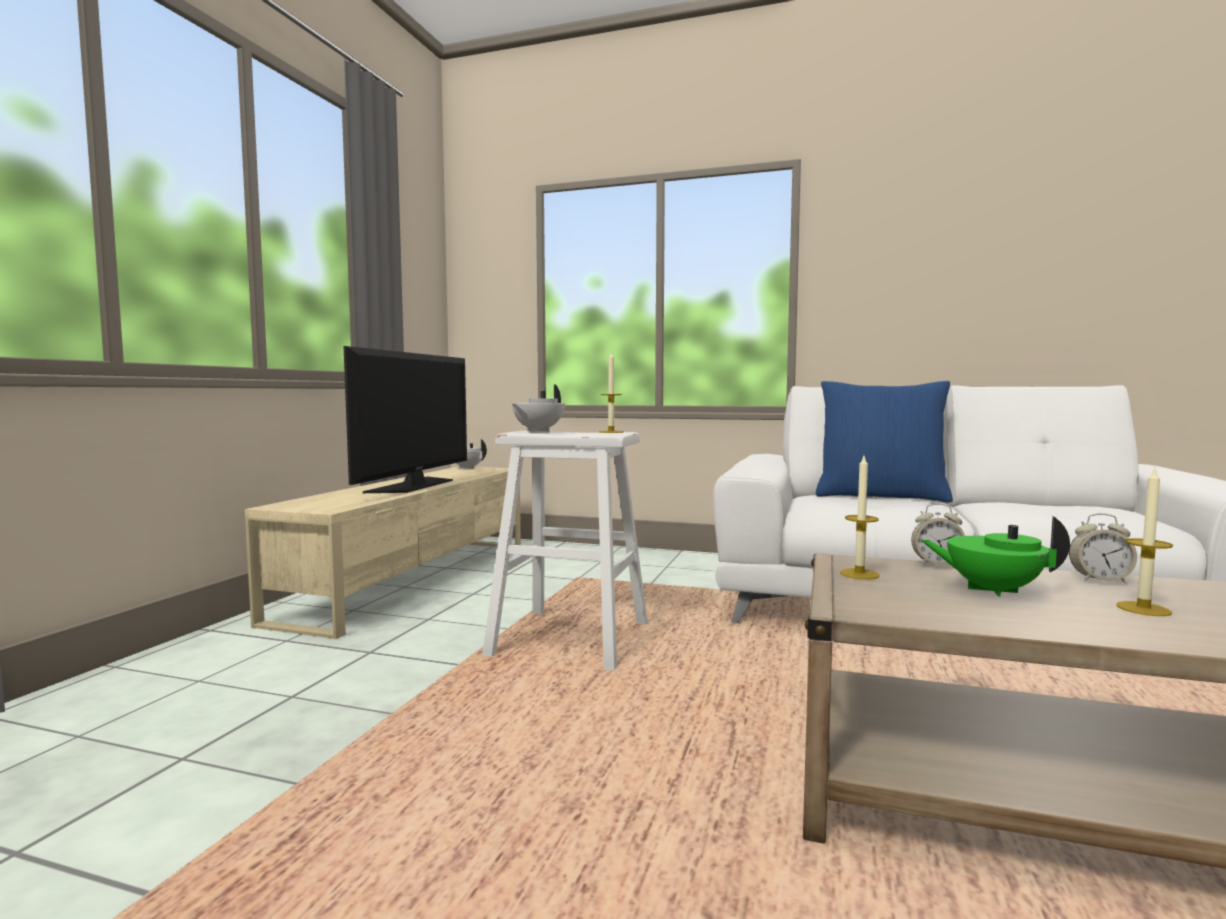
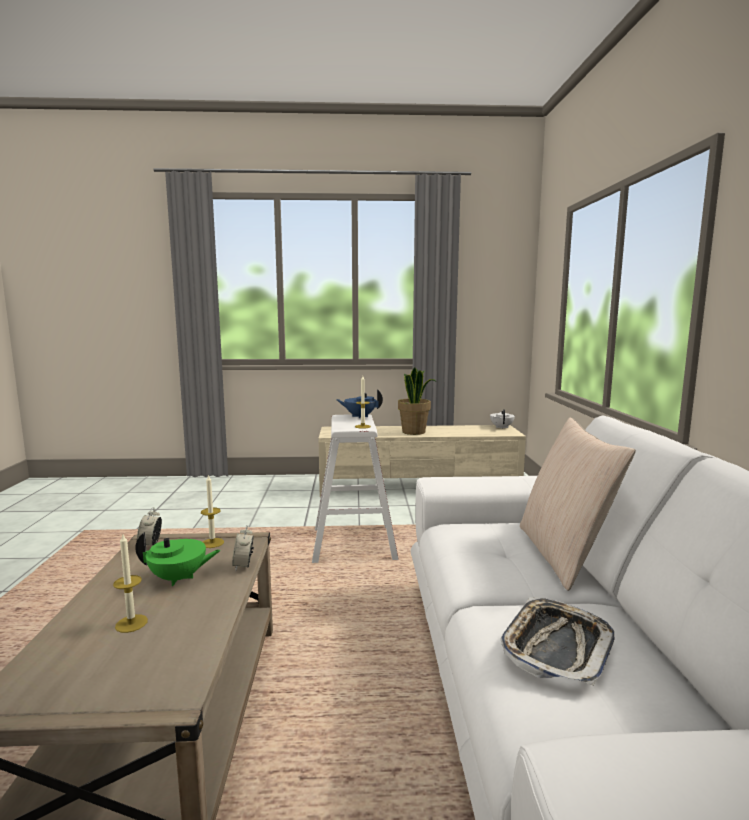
camera: 70 degrees right, 5 degrees up
television [343,346,467,493] -> potted plant [398,367,436,435]
white teapot [512,384,565,432] -> blue teapot [336,389,383,418]
blue pillow [816,381,953,503] -> beige pillow [520,417,636,591]
green teapot [921,516,1070,597] -> green teapot turned 90 degrees clockwise [135,532,221,586]
alarm clock [1069,513,1137,583] -> alarm clock moved to [137,507,162,546]
none -> tray [501,597,615,686]

